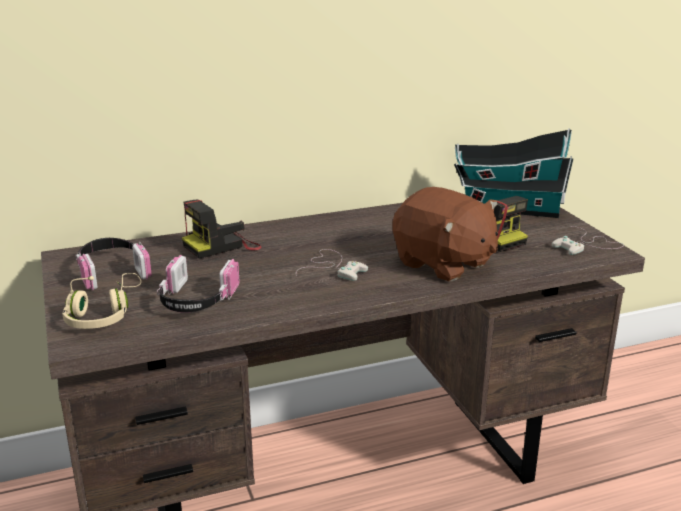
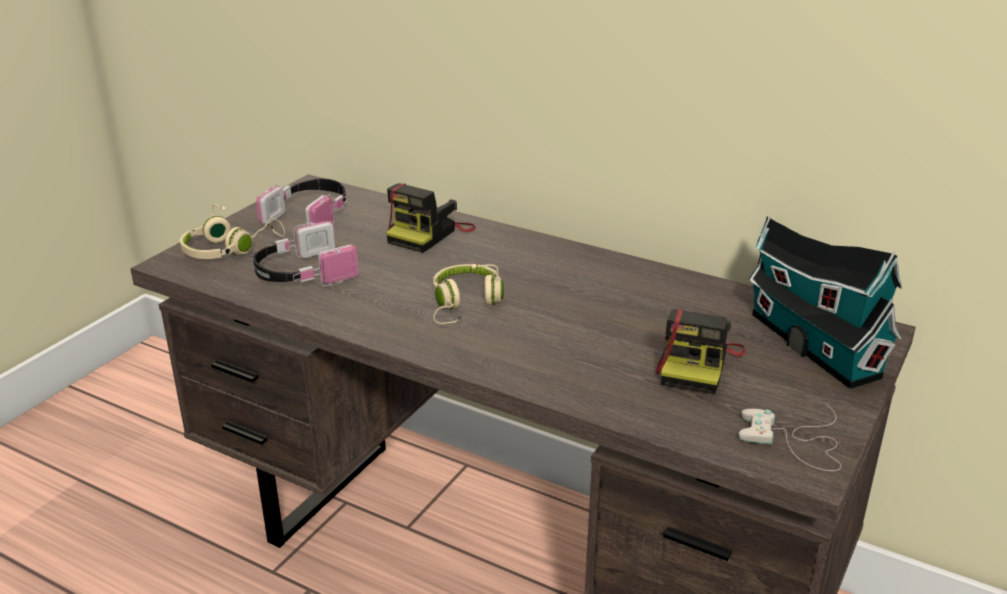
camera: 50 degrees right, 5 degrees up
camera [182,200,262,259] -> camera turned 75 degrees counterclockwise [386,183,476,253]
white game controller [296,249,368,281] -> beige headphones [433,264,504,324]
brown plush toy [393,187,498,281] -> none

